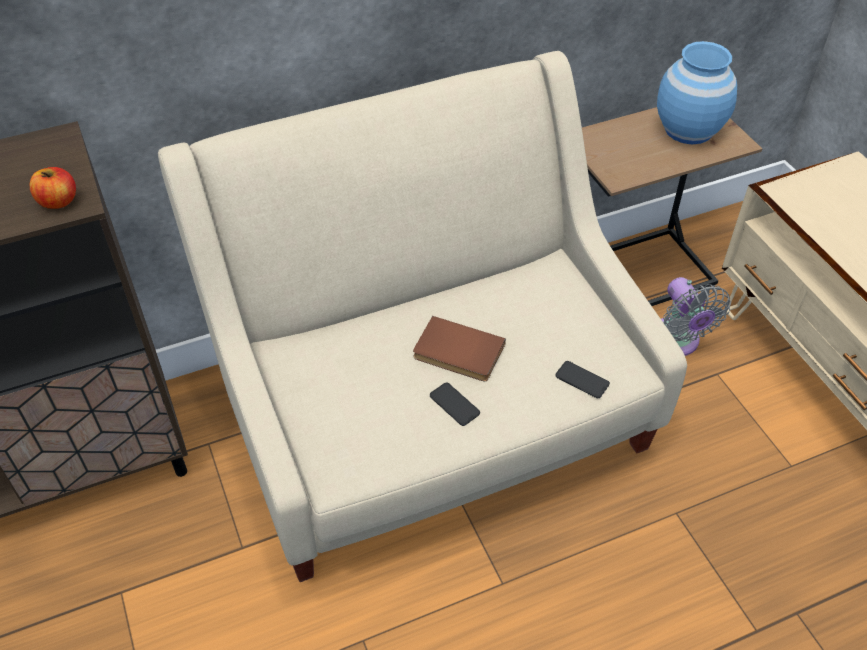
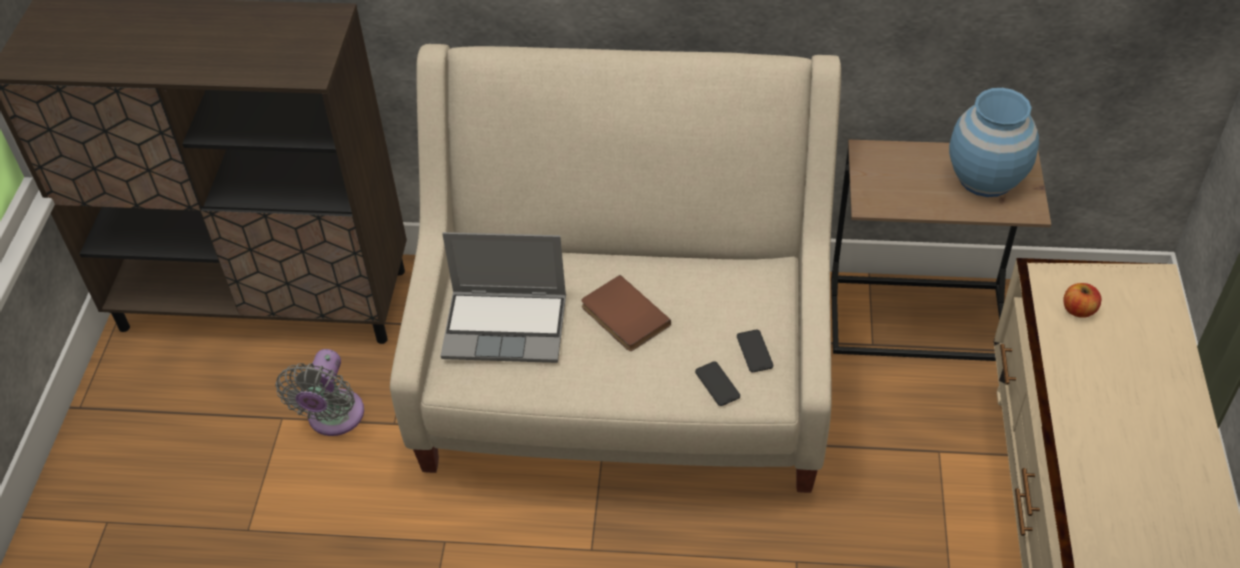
camera: 30 degrees right, 0 degrees up
apple [30,167,76,209] -> apple moved to [1063,283,1101,318]
phone [430,383,480,426] -> phone moved to [737,330,773,372]
grey fan [661,277,731,356] -> grey fan moved to [275,349,364,436]
none -> laptop [441,232,566,363]

